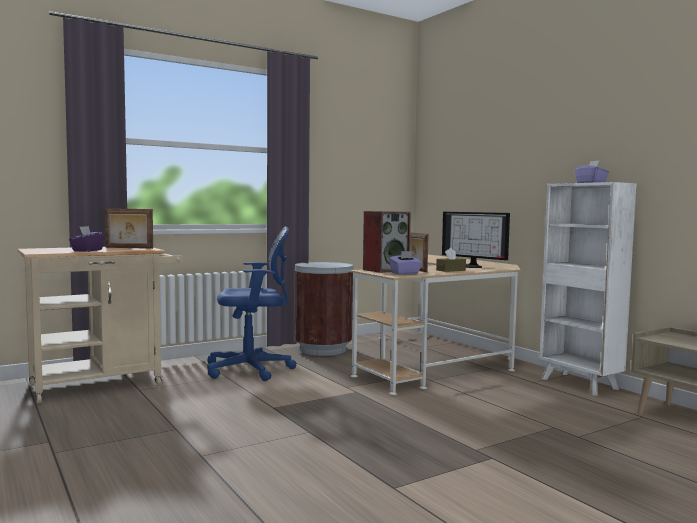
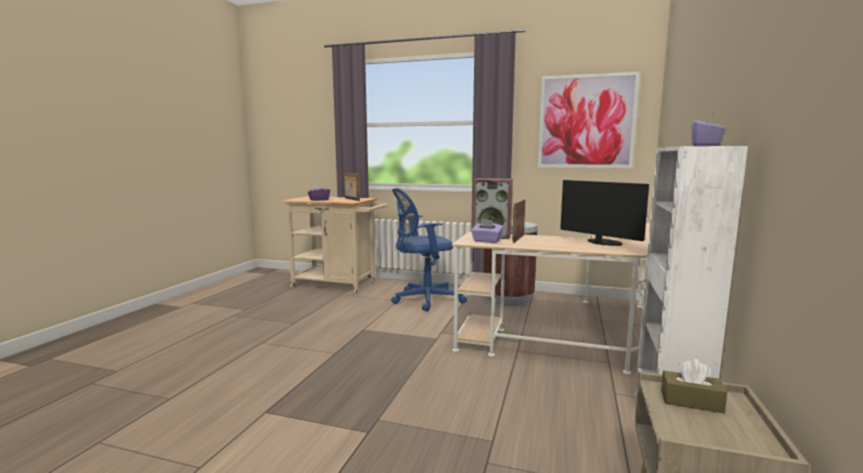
camera: 50 degrees right, 5 degrees up
blue office chair [207,226,297,381] -> blue office chair turned 120 degrees clockwise [391,188,467,311]
brown tissue box [436,248,466,272] -> brown tissue box moved to [661,359,727,413]
monitor [442,212,510,268] -> monitor turned 135 degrees clockwise [560,180,649,246]
none -> picture [538,72,640,168]

